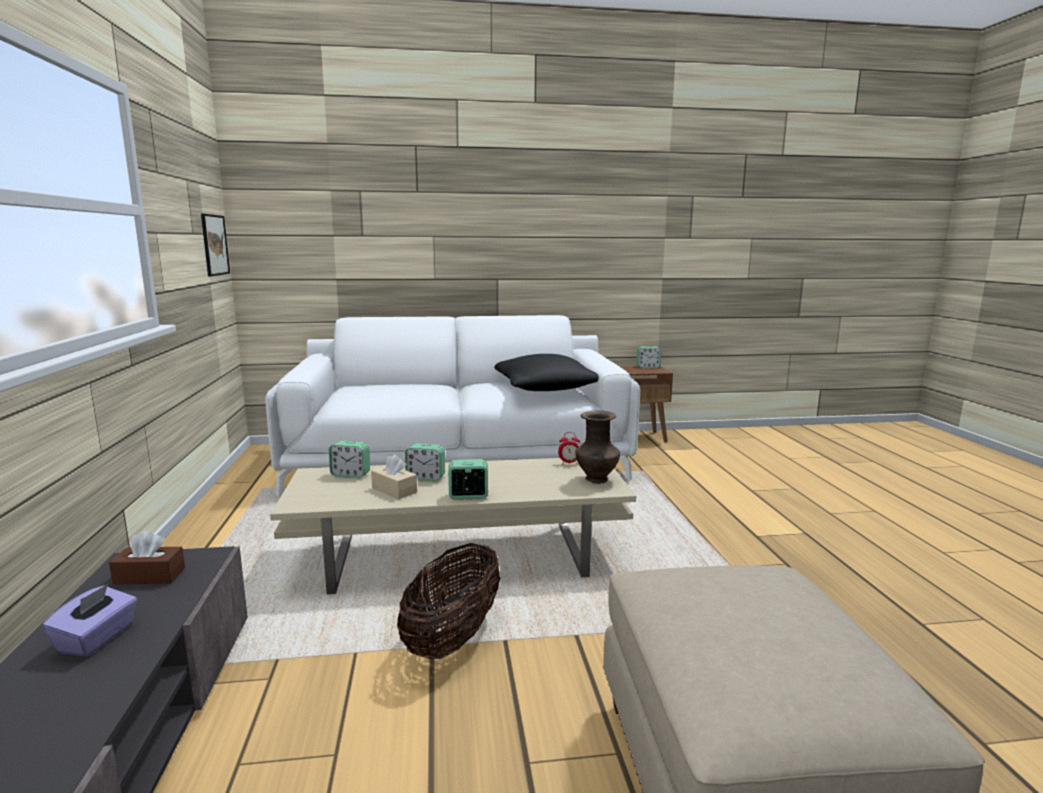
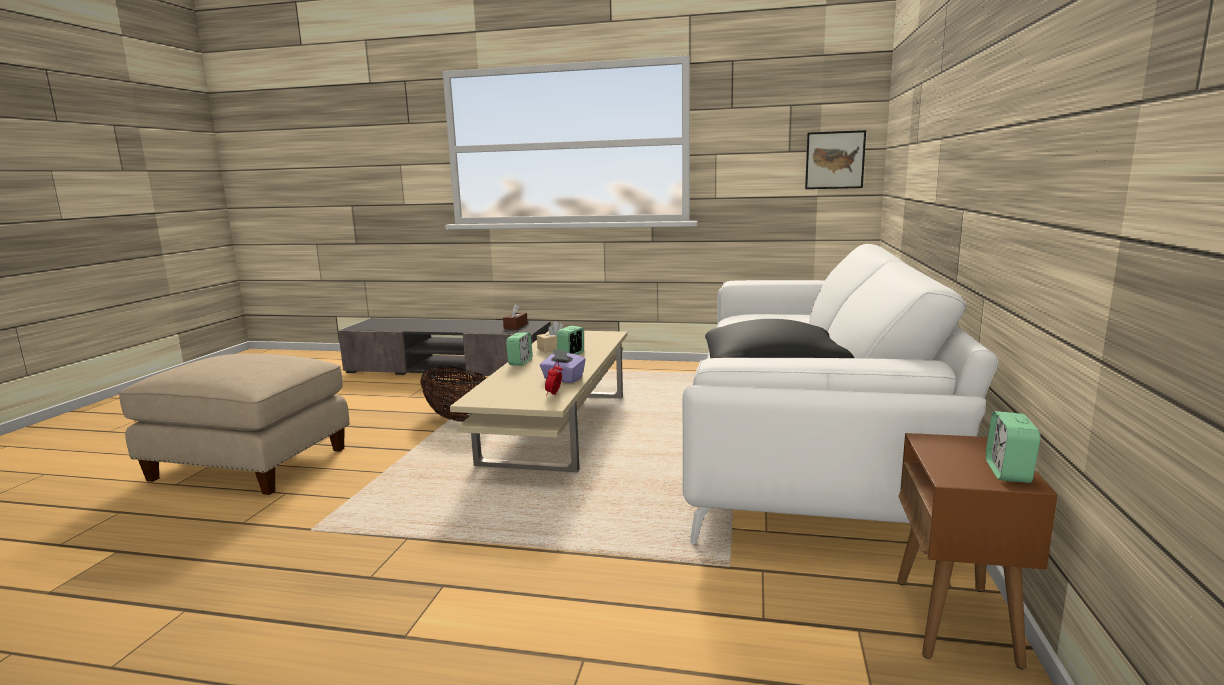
camera: 110 degrees right, 0 degrees up
purple tissue box [42,584,137,657] -> purple tissue box moved to [540,349,586,383]
alarm clock [329,441,370,478] -> none
brown vase [575,410,620,484] -> none

